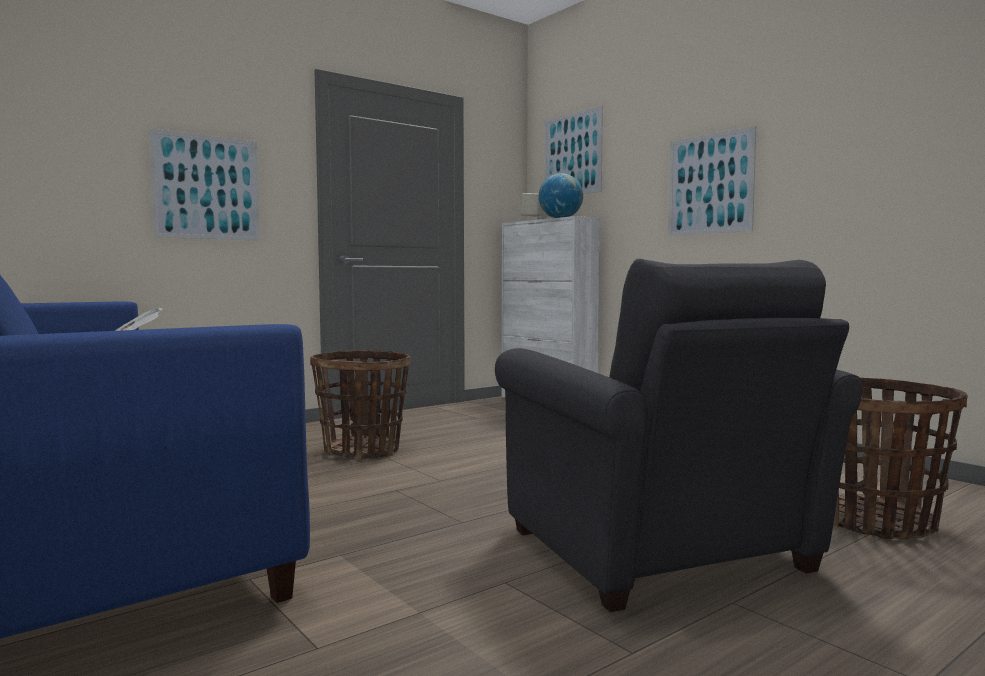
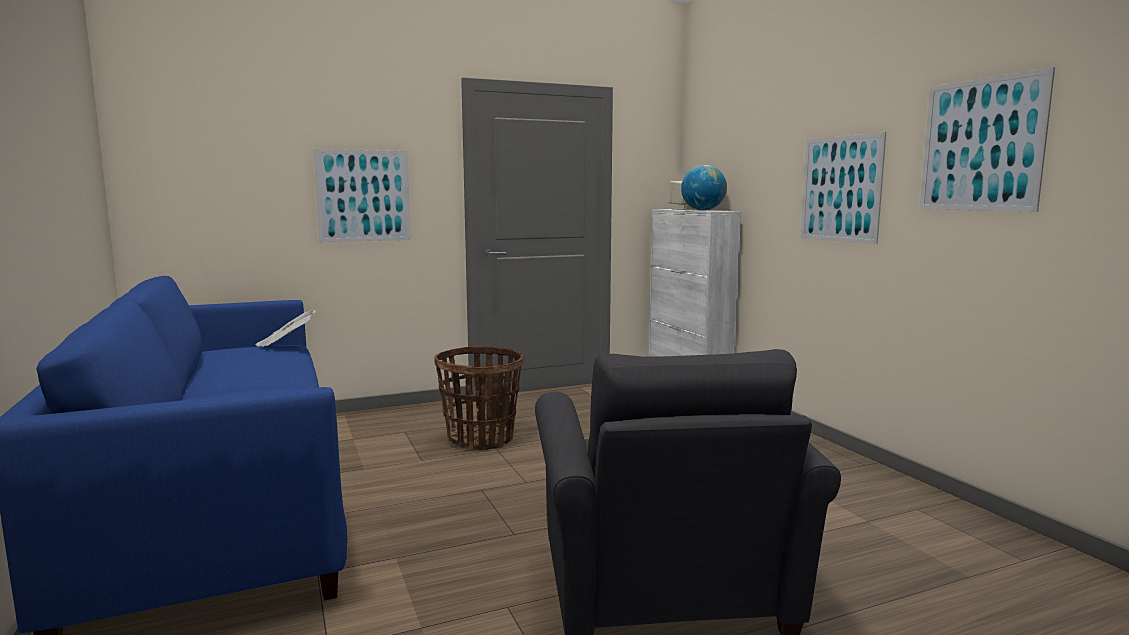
camera: 15 degrees right, 5 degrees up
picture [544,106,603,194] -> picture moved to [920,67,1055,212]
basket [833,377,968,539] -> none

